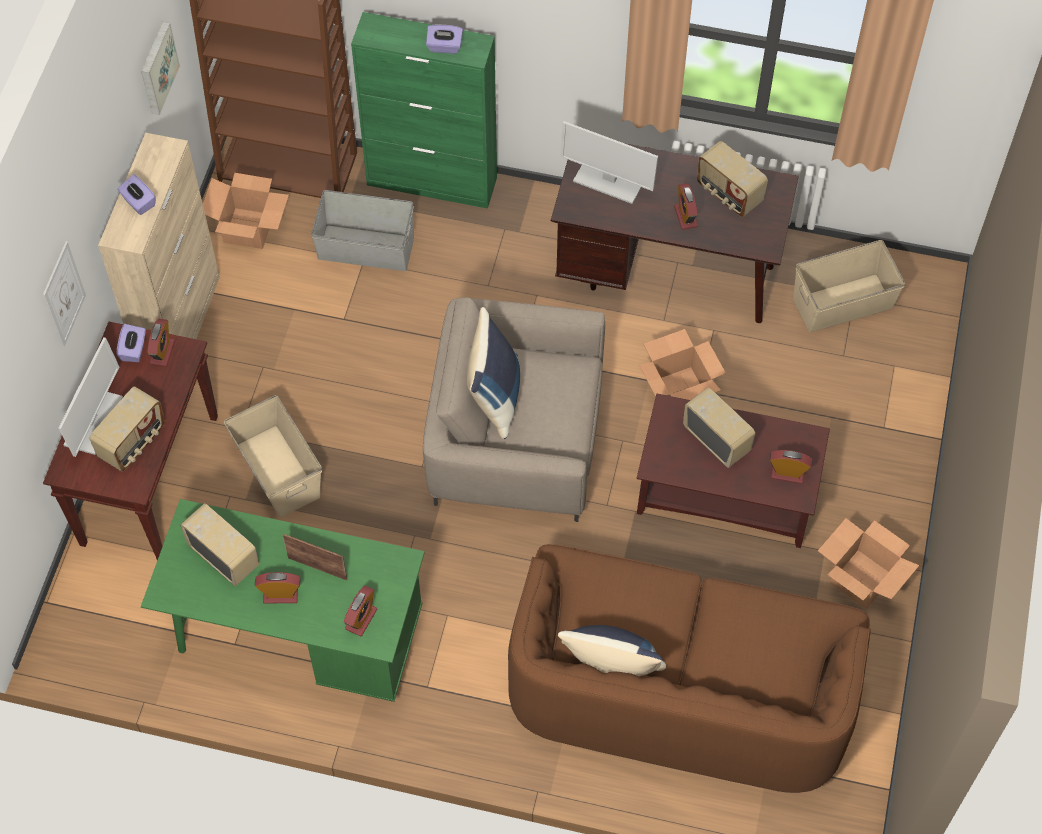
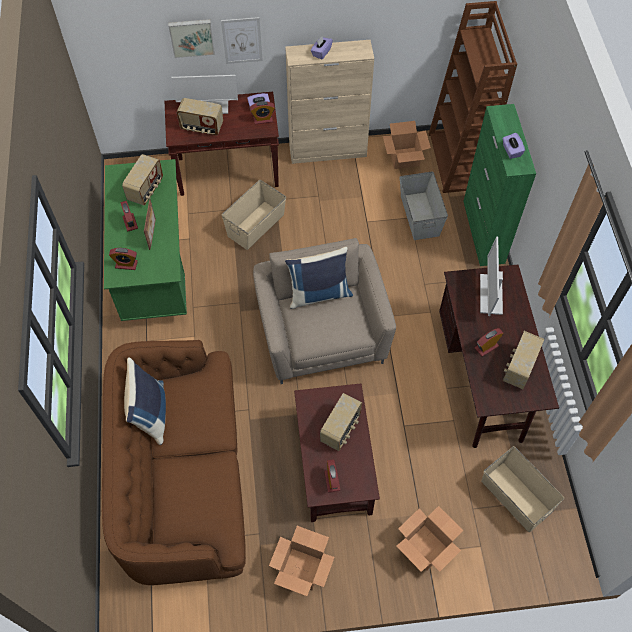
camera: 70 degrees right, 0 degrees up
picture [141,22,180,115] -> picture moved to [168,19,215,58]
cardboard box [639,329,726,400] -> cardboard box moved to [396,506,464,572]

